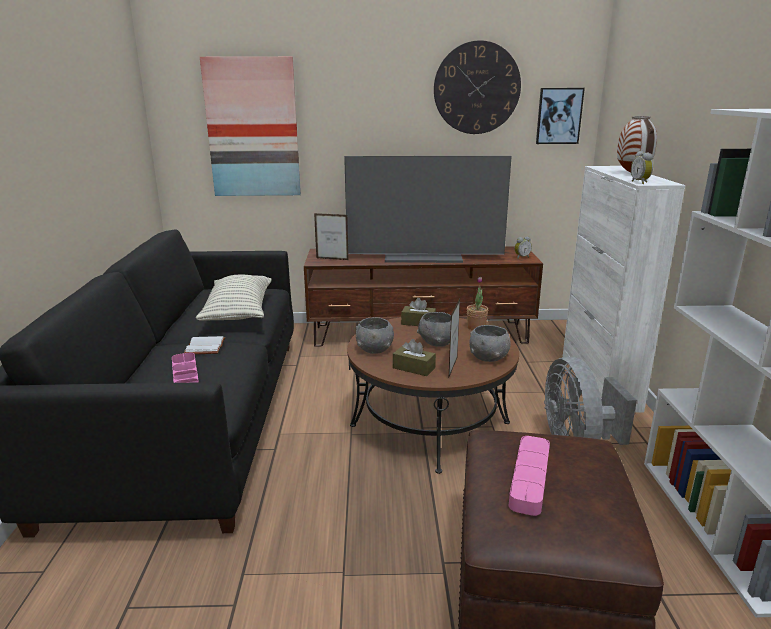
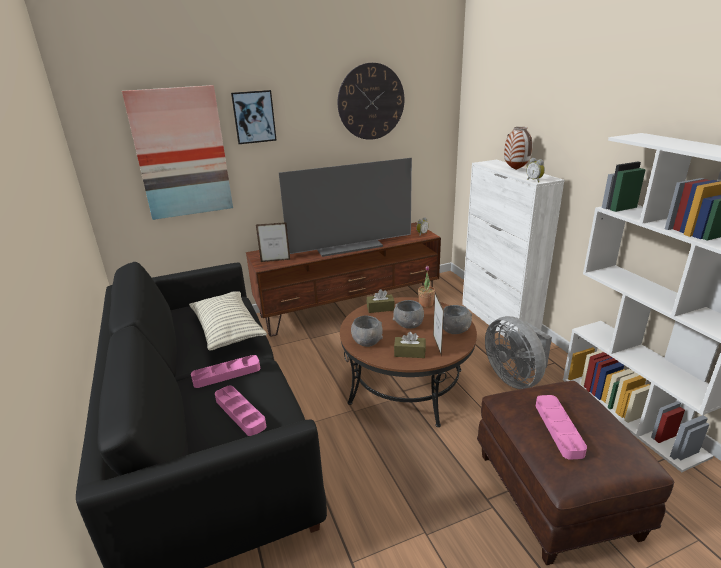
camera: 20 degrees left, 5 degrees up
white book [184,336,226,354] -> pink tray [191,355,260,388]
picture [536,88,585,144] -> picture moved to [231,90,277,144]

